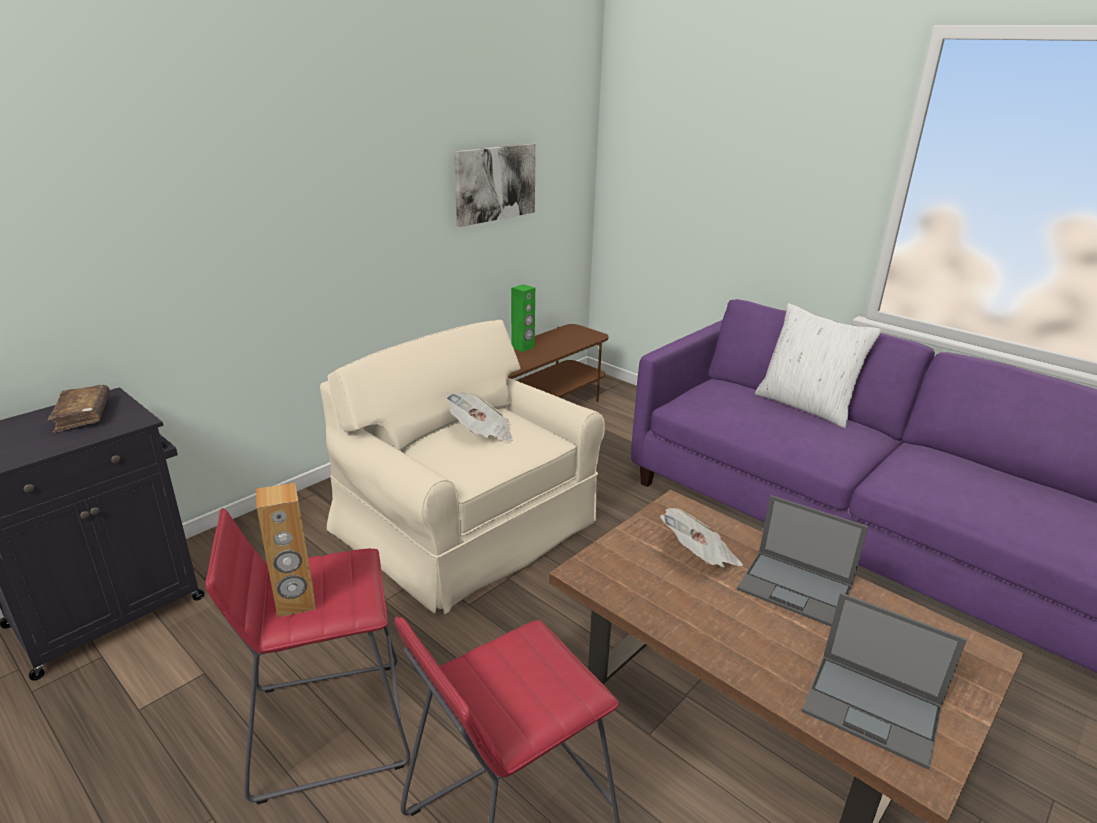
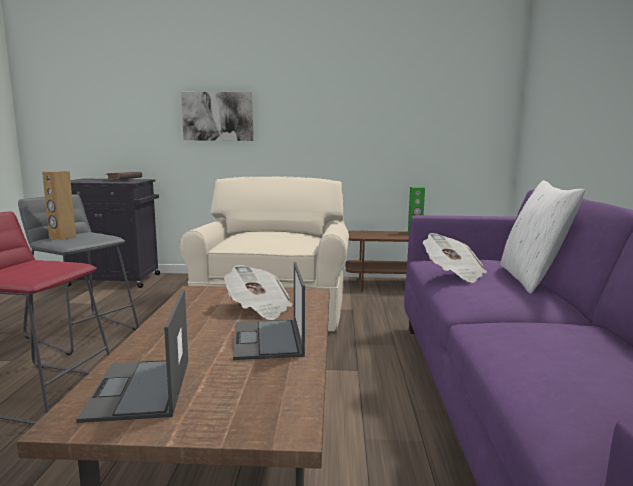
camera: 50 degrees right, 15 degrees down
red stool [205,508,410,804] -> grey stool [18,194,139,355]
newspaper [446,393,513,442] -> newspaper moved to [423,233,487,283]
picture [454,143,536,227] -> picture moved to [181,92,254,141]

